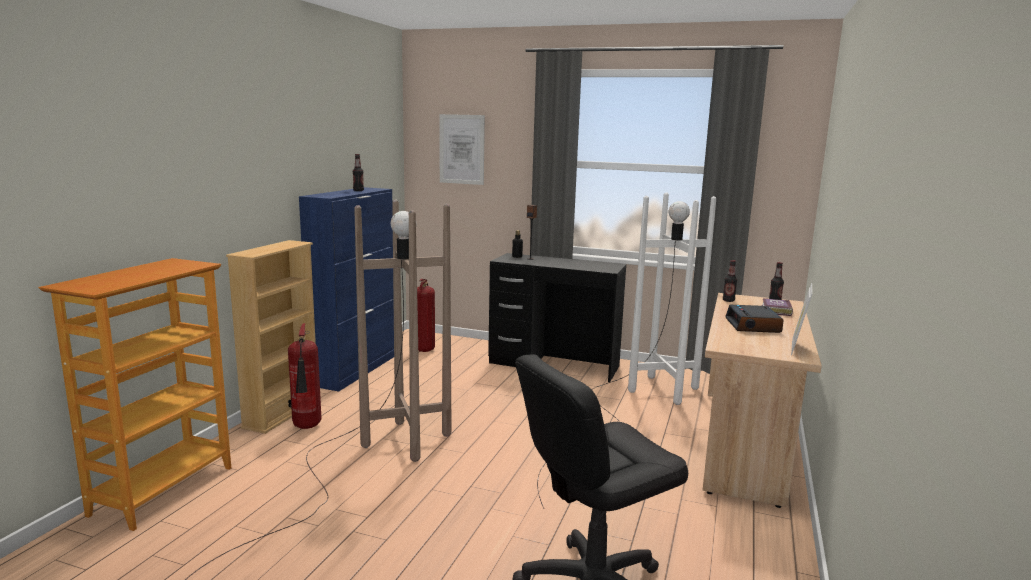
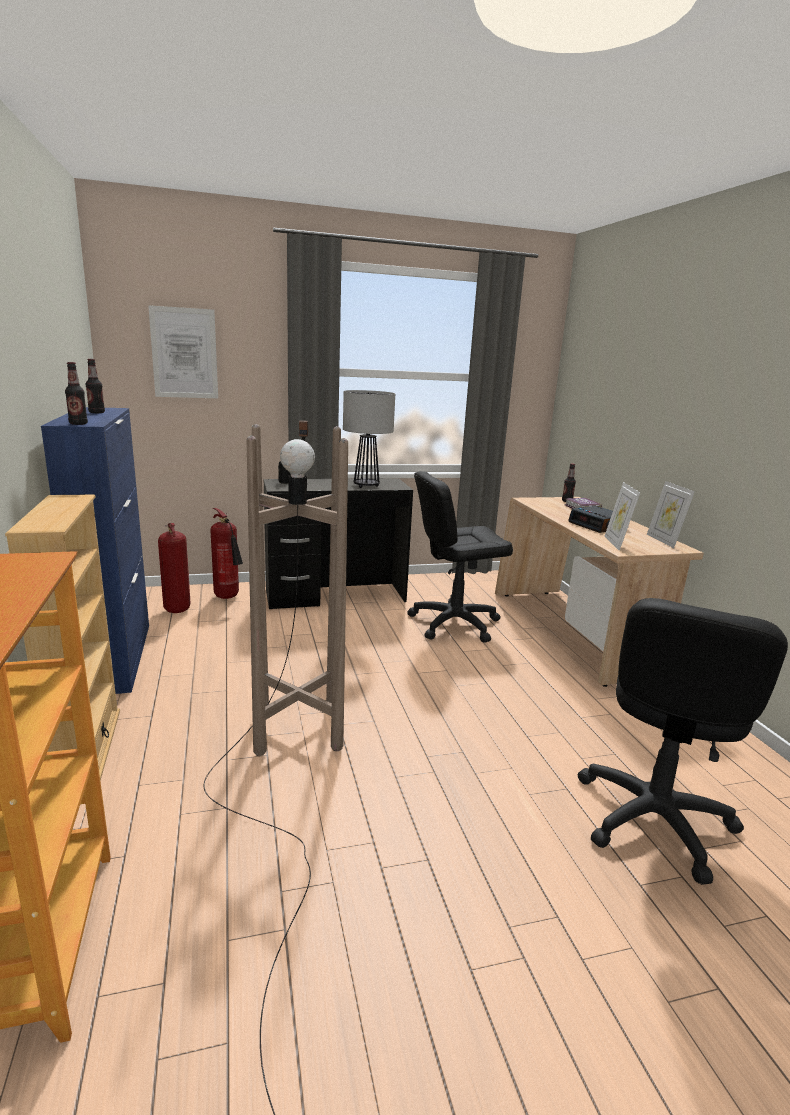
camera: 35 degrees left, 5 degrees up
fire extinguisher [288,323,321,429] -> fire extinguisher moved to [210,508,243,599]
white floor lamp [537,192,716,508] -> black office chair [407,471,513,642]
bottle [723,260,737,302] -> bottle moved to [65,362,88,425]
none -> table lamp [343,390,395,488]
none -> picture frame [604,482,640,551]

